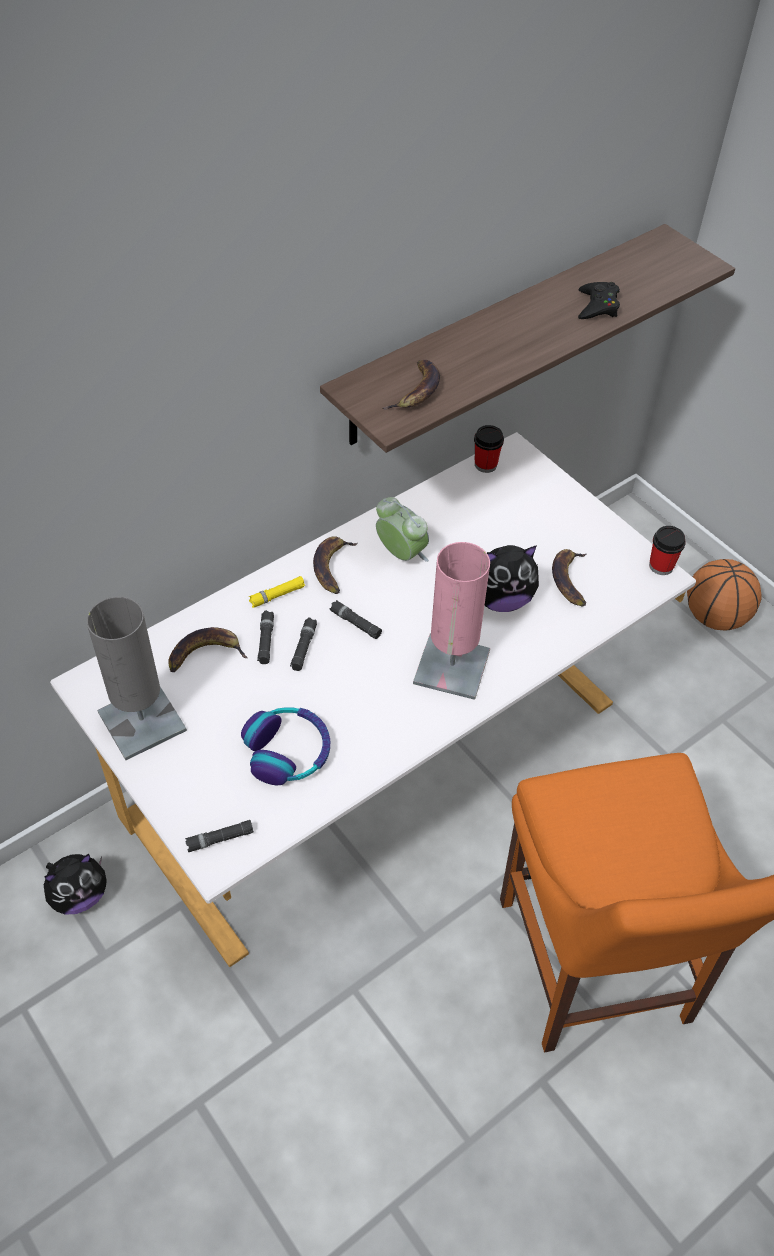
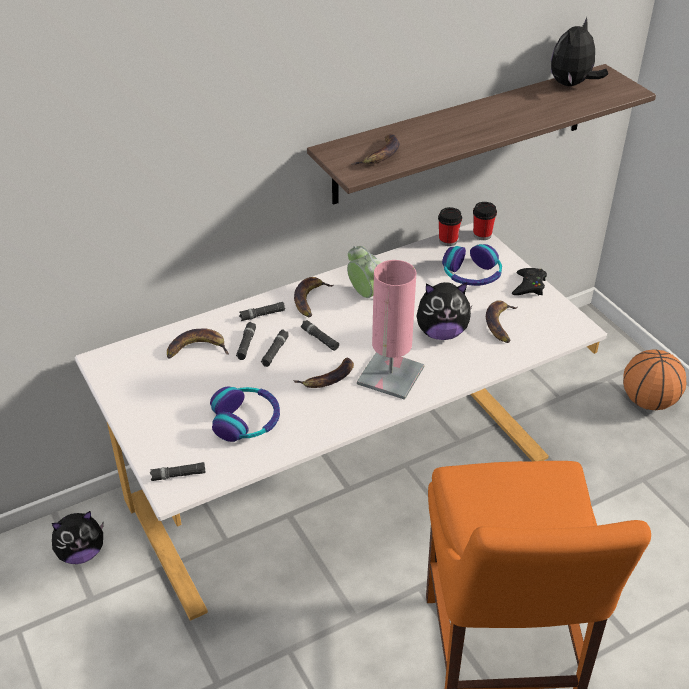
camera: 10 degrees right, 10 degrees down
grey table lamp [87,596,187,760] -> none
yellow flashlight [249,576,305,608] -> black flashlight [239,302,285,321]
black game controller [578,282,620,319] -> black game controller moved to [512,268,547,295]
cup [649,526,686,575] -> cup moved to [473,202,497,240]
none -> banana [293,358,354,388]
none -> headphones [442,244,502,286]
none -> plush toy [551,17,608,86]

